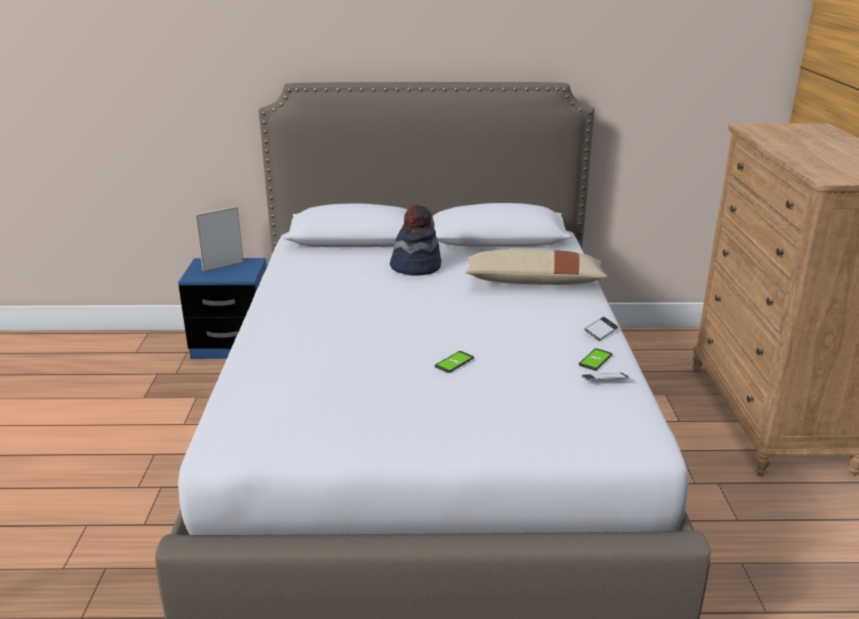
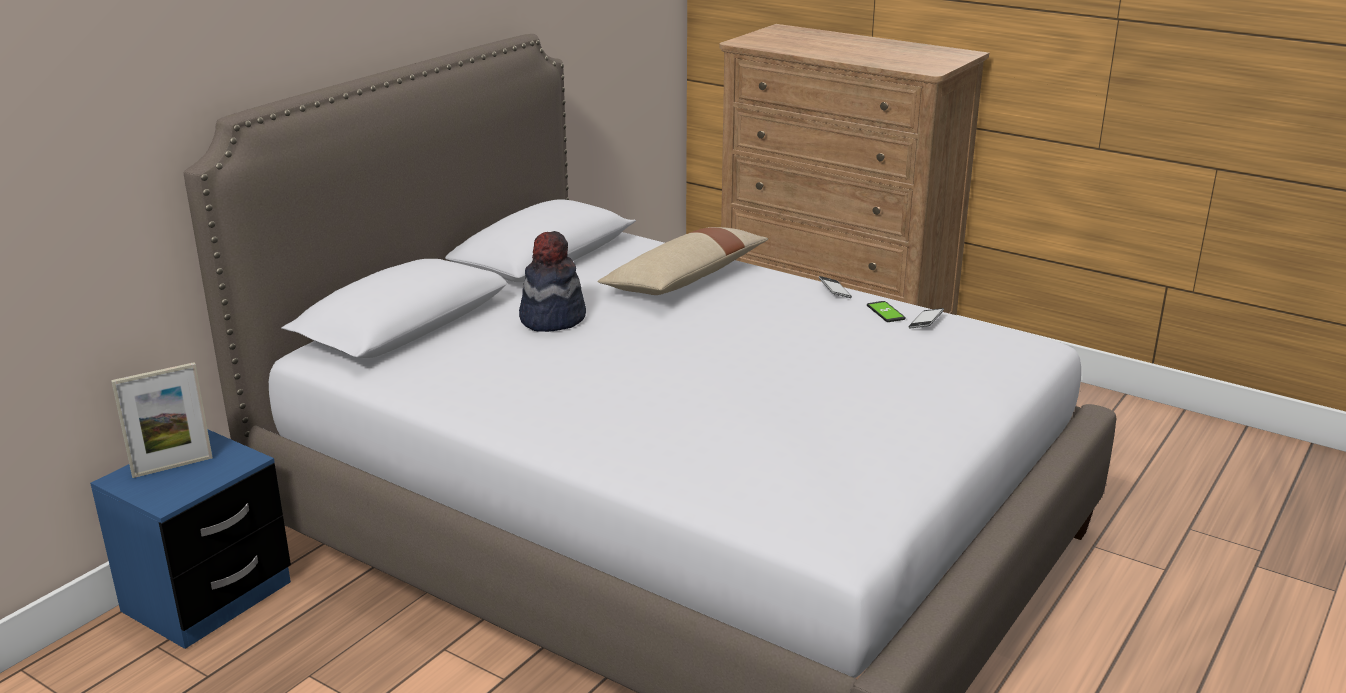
camera: 55 degrees left, 0 degrees up
picture frame [195,206,244,272] -> picture frame turned 120 degrees counterclockwise [111,362,213,478]
phone [435,351,474,373] -> none

